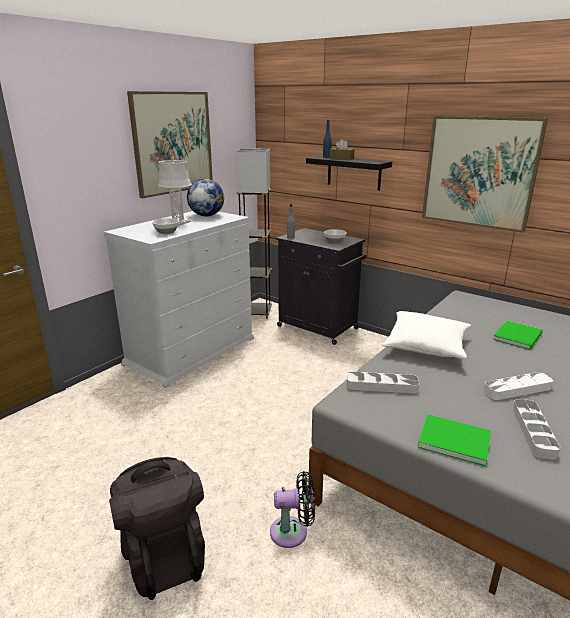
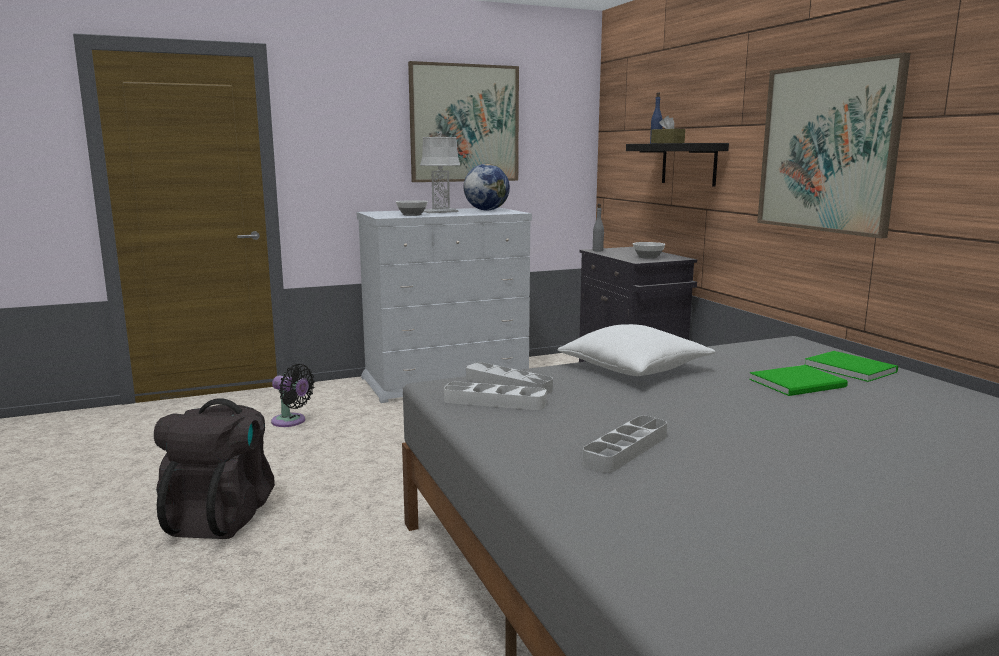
camera: 30 degrees right, 10 degrees down
grey floor lamp [235,148,272,319] -> none
black fan [270,471,315,548] -> black fan moved to [271,364,315,427]
green book [418,415,491,466] -> green book moved to [804,351,898,382]
white tray [484,372,553,400] -> white tray moved to [444,382,547,410]

